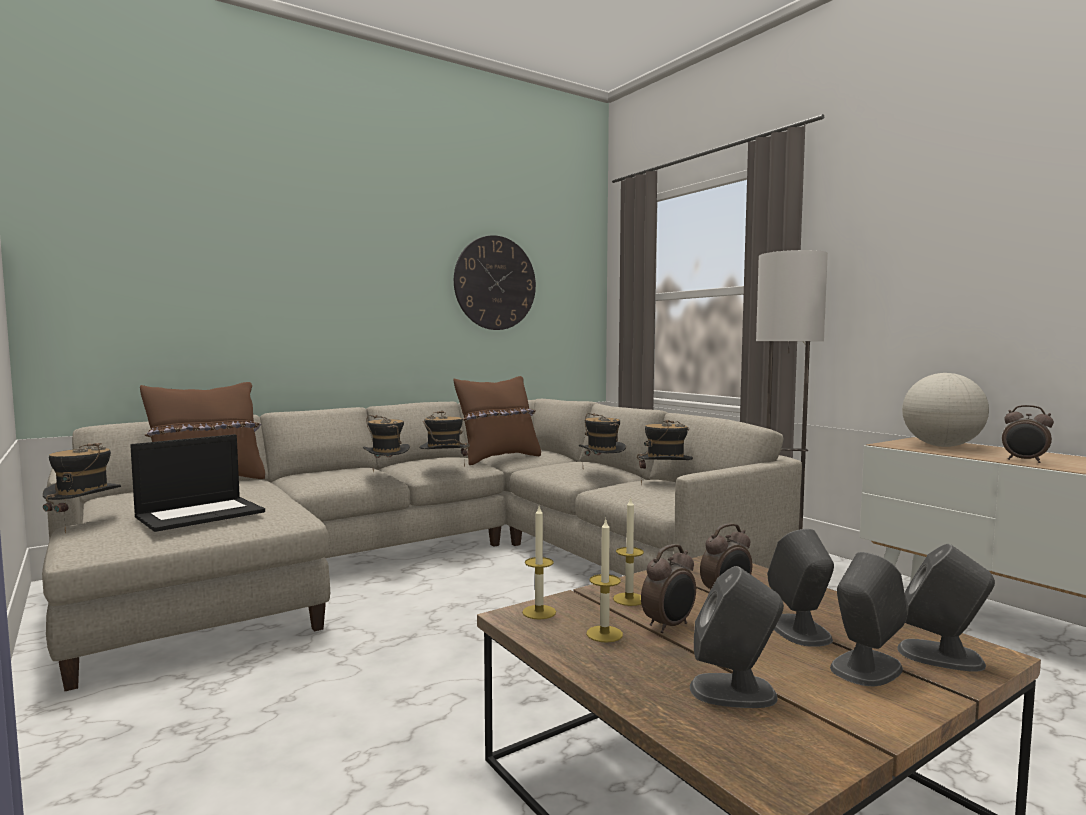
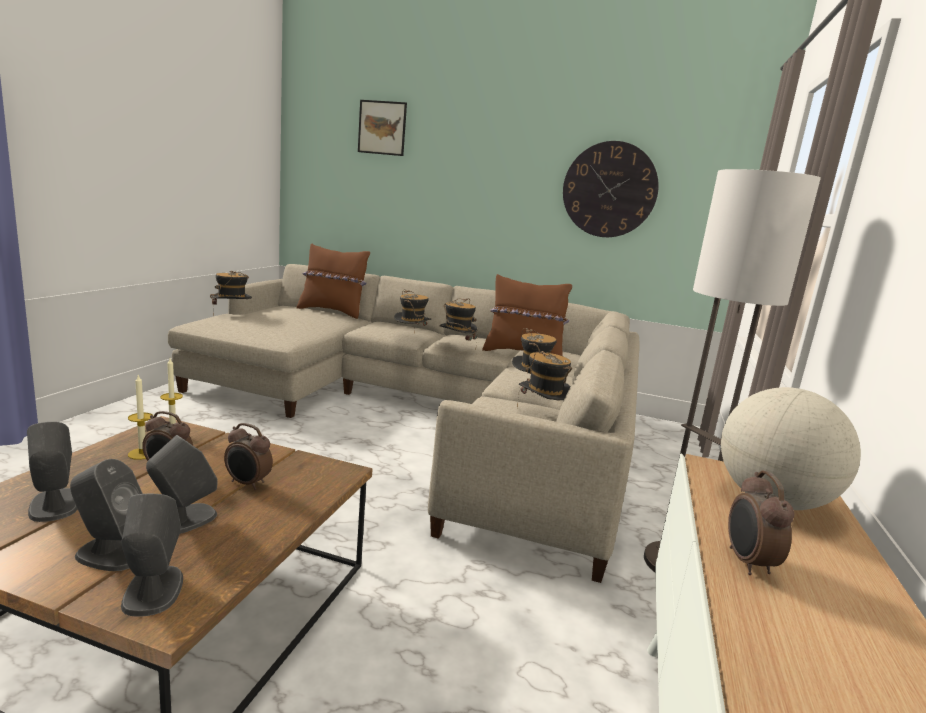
camera: 50 degrees right, 10 degrees up
laptop [130,434,265,532] -> none
candle [613,497,644,606] -> none
none -> picture [358,100,407,156]

